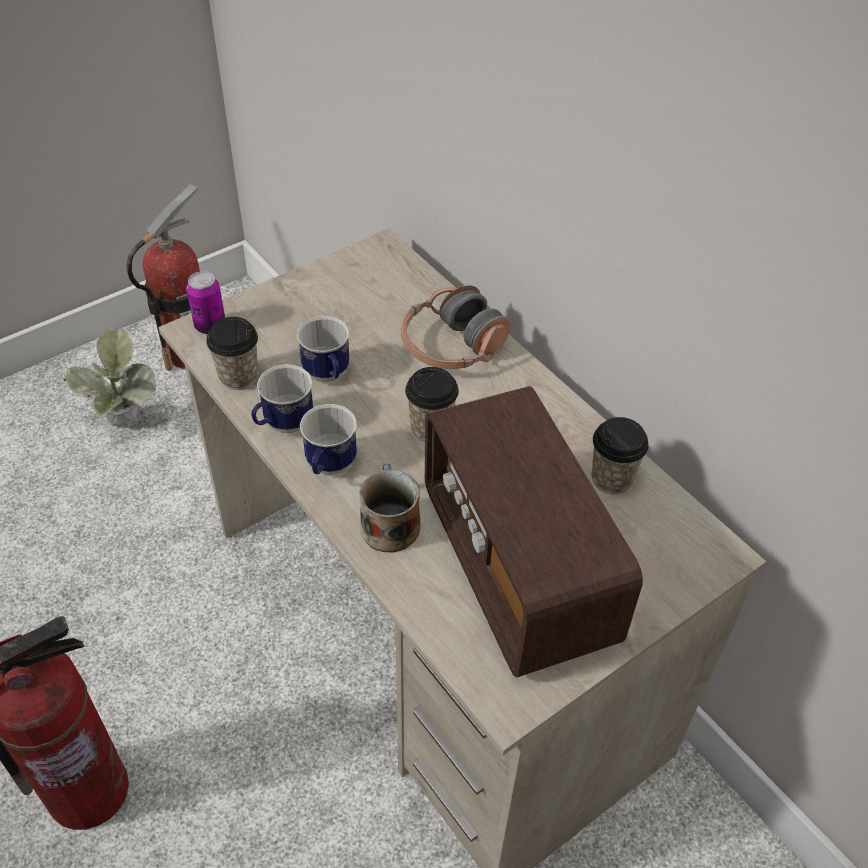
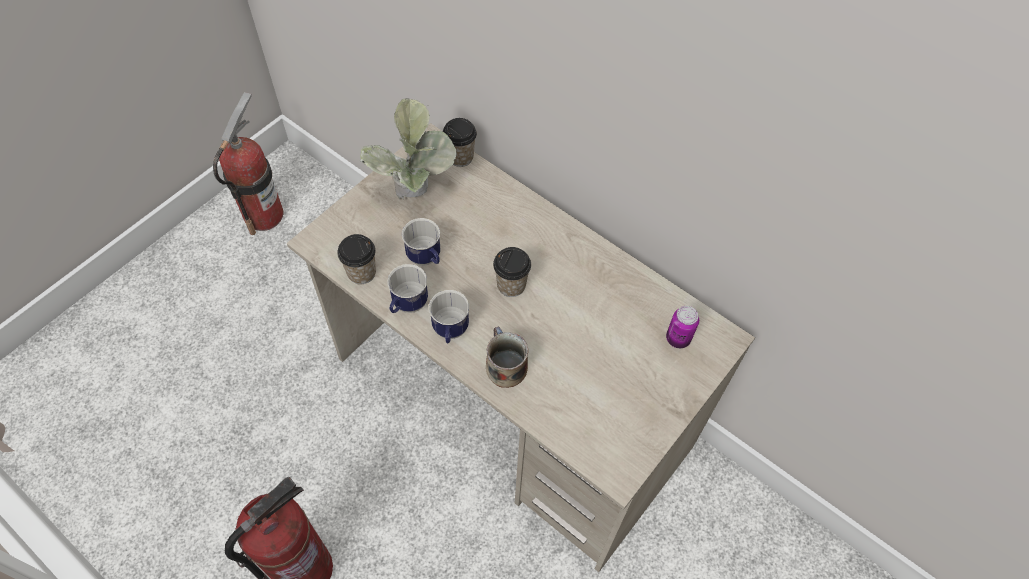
camera: 15 degrees left, 10 degrees up
potted plant [62,328,157,425] -> potted plant moved to [360,98,457,199]
can [186,271,225,334] -> can moved to [666,306,699,348]
headphones [401,285,511,369] -> none
radio [424,386,643,678] -> none
cup [592,417,649,494] -> cup moved to [443,118,477,167]

